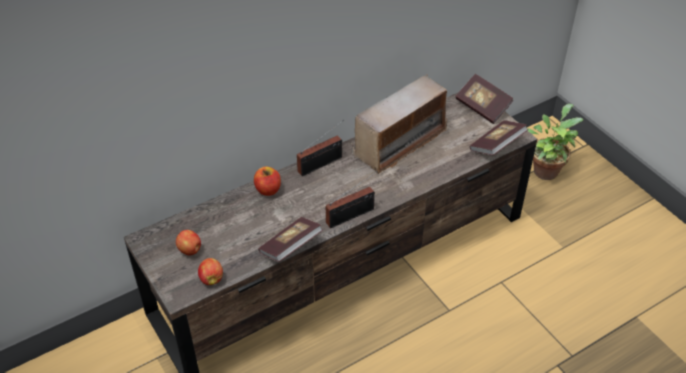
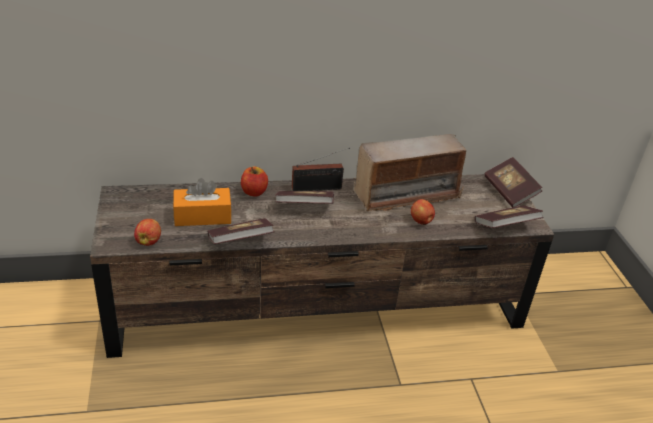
camera: 20 degrees right, 10 degrees down
apple [176,230,201,255] -> apple moved to [411,199,435,225]
radio [326,171,378,228] -> none
potted plant [527,104,583,180] -> none
none -> orange tissue box [173,178,232,226]
none -> book [276,191,334,204]

